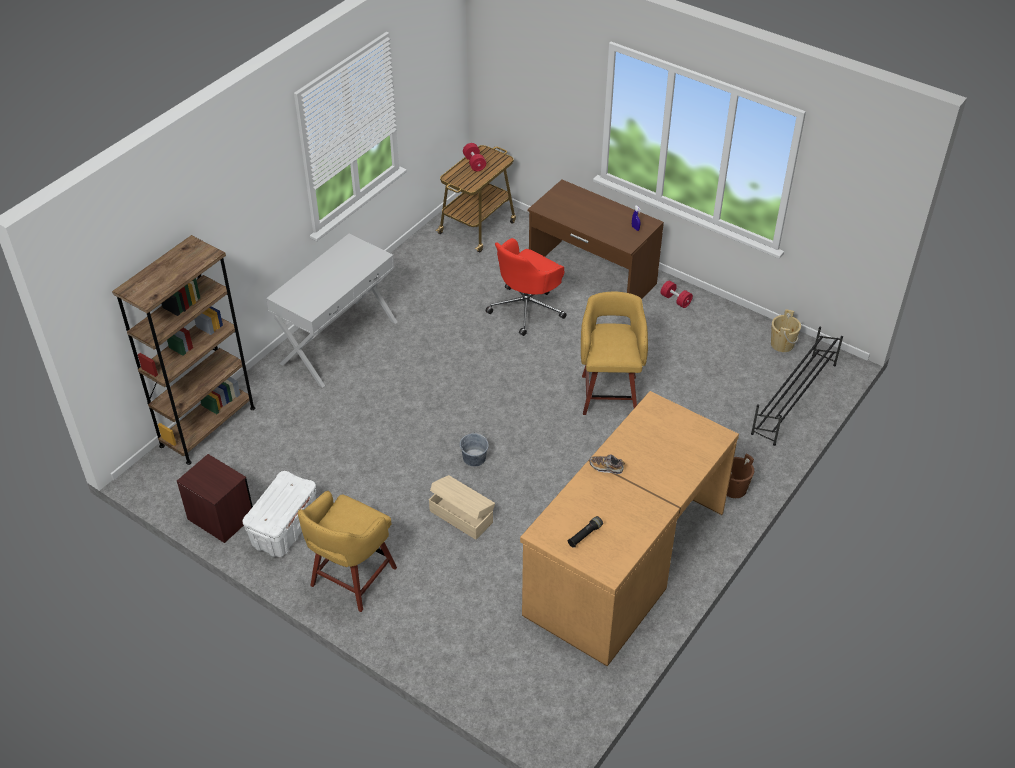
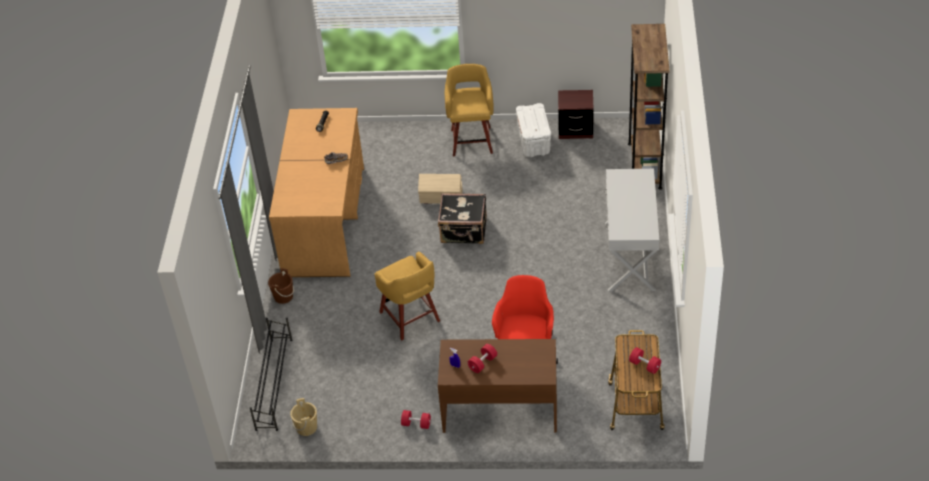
camera: 150 degrees right, 0 degrees up
grey bucket [460,432,489,467] -> black suitcase [438,193,487,244]
none -> red dumbbell [467,344,497,373]

